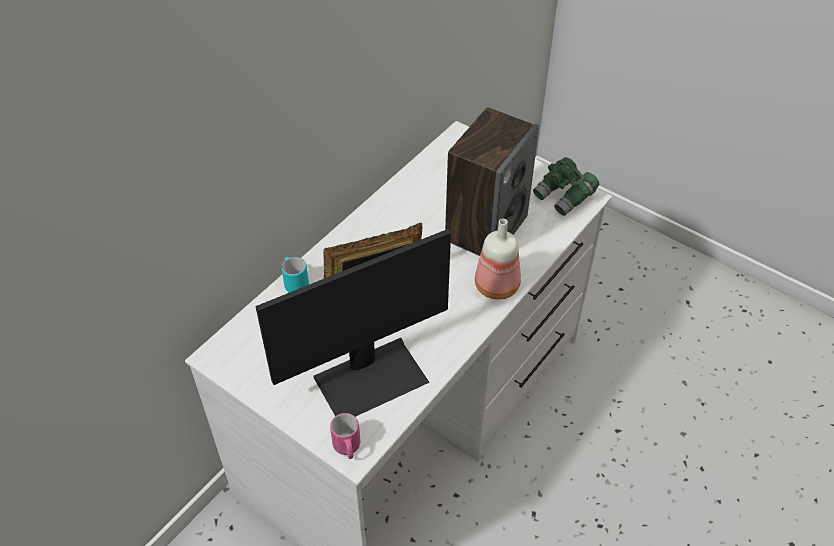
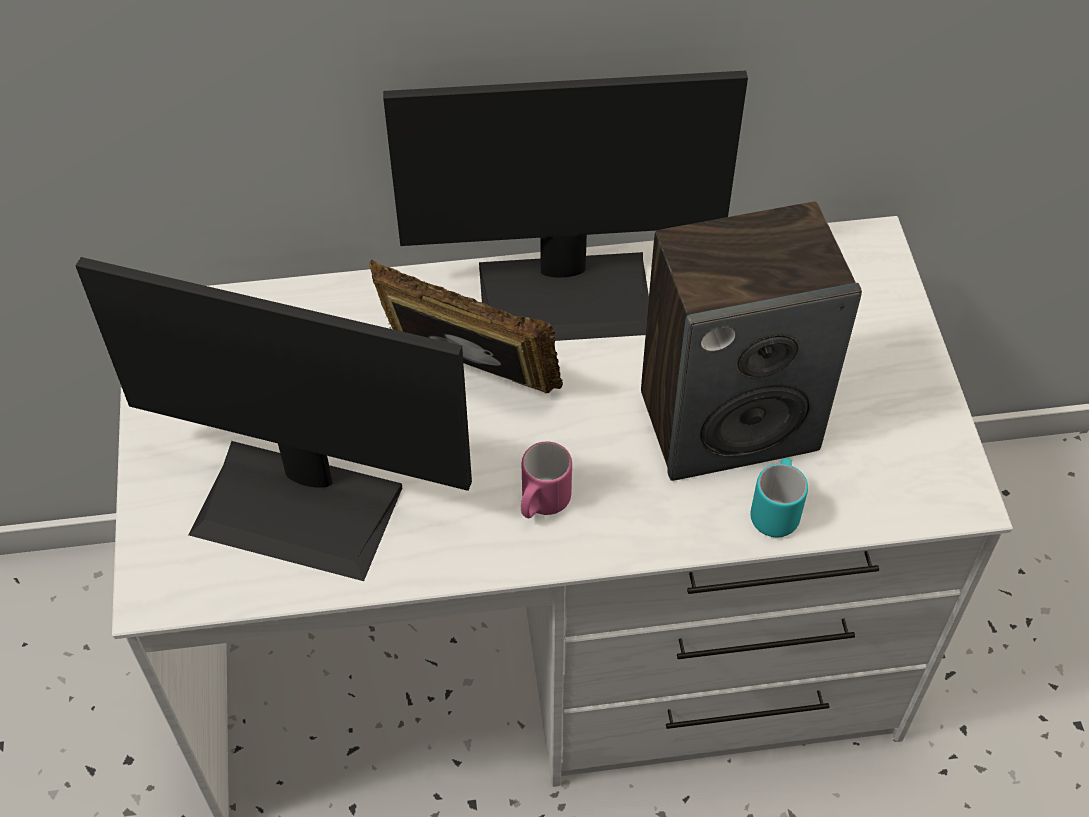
camera: 45 degrees right, 5 degrees up
turquoise mug [281,257,309,293] -> turquoise mug moved to [750,458,808,537]
pink mug [330,413,360,459] -> pink mug moved to [521,441,572,518]
bottle [475,219,521,300] -> none
green binoculars [533,157,599,216] -> none
none -> monitor [383,71,748,341]

